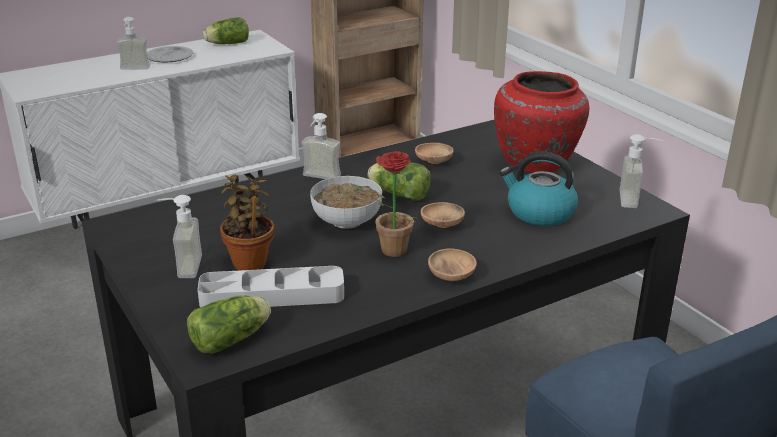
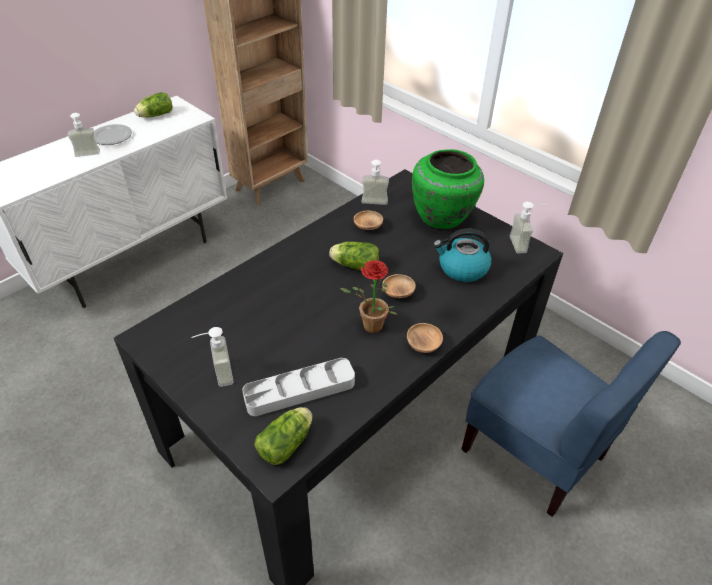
camera: 15 degrees left, 15 degrees up
potted plant [220,175,275,271] -> none
soap dispenser [301,113,341,179] -> soap dispenser moved to [362,160,389,205]
bowl [310,176,382,229] -> none
red vase [494,71,589,173] -> green vase [412,149,484,229]

